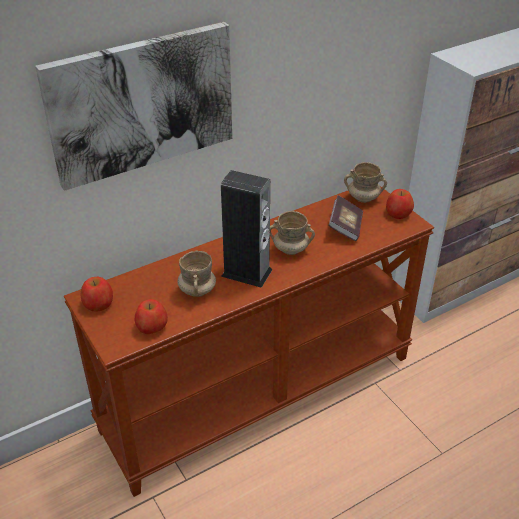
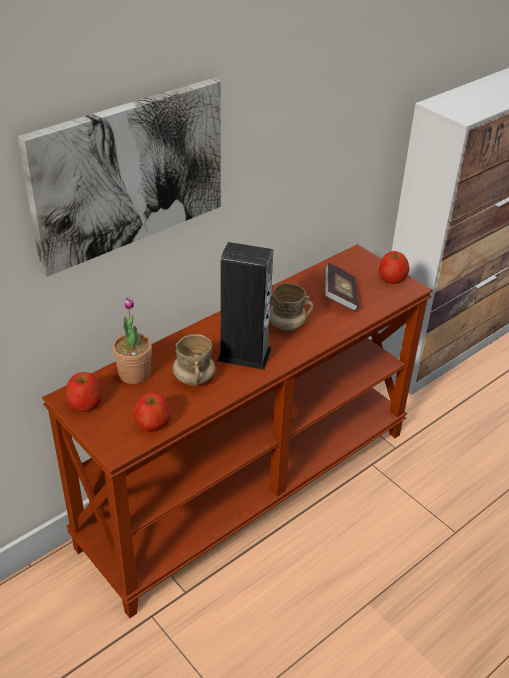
camera: 10 degrees left, 0 degrees up
beige mug [344,162,387,203] -> none
none -> potted plant [113,297,152,384]

